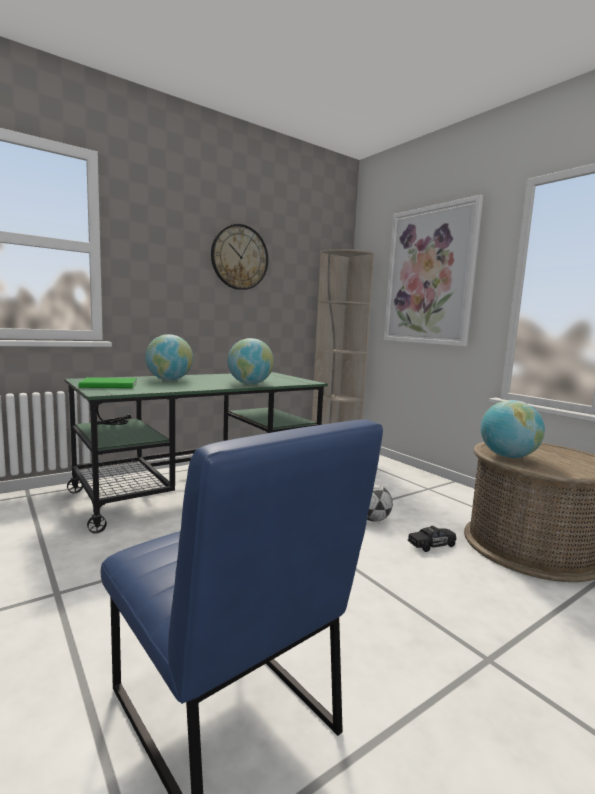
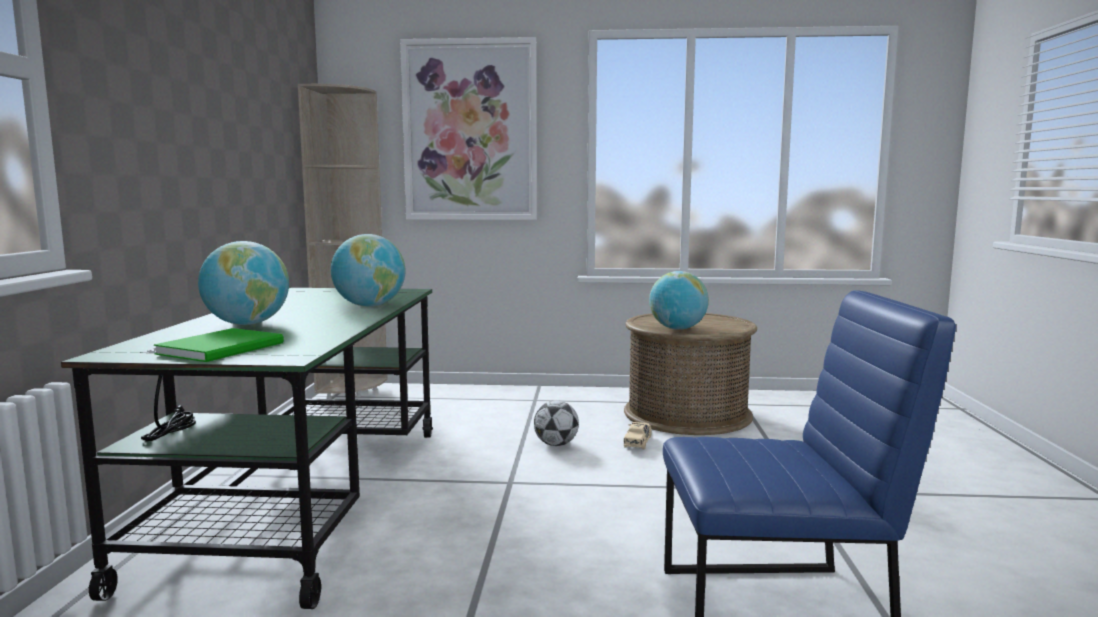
camera: 50 degrees left, 0 degrees up
wall clock [211,224,268,290] -> none
black toy car [408,526,456,552] -> beige toy car [624,422,652,450]

